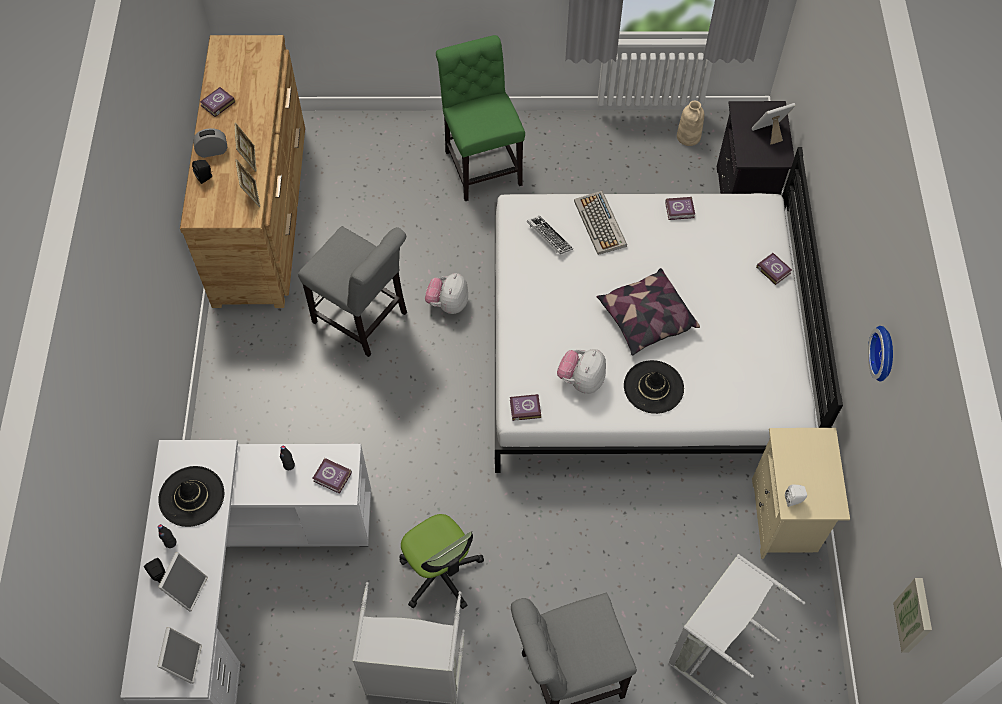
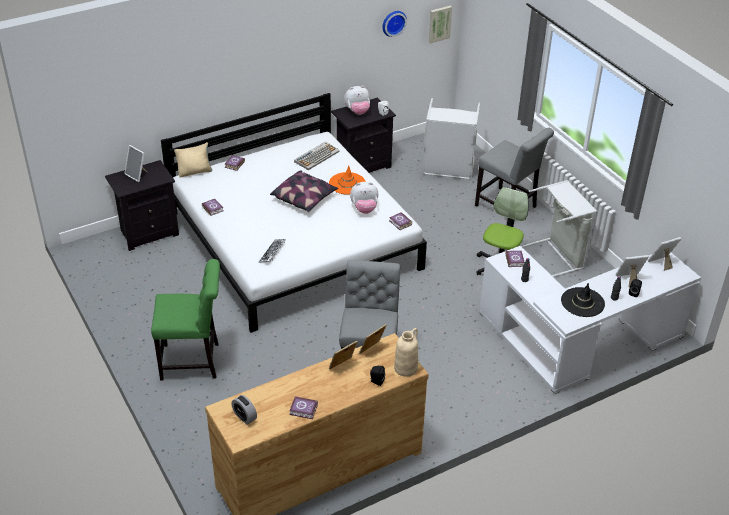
camera: 120 degrees left, 20 degrees down
alarm clock [193,128,227,158] -> alarm clock moved to [231,395,257,425]
plush toy [425,273,468,314] -> plush toy moved to [344,86,370,115]
green chair [436,35,525,201] -> green chair turned 135 degrees counterclockwise [151,259,220,381]
keyboard [574,191,627,255] -> keyboard moved to [294,142,340,170]
black hat [624,360,684,414] -> orange hat [329,166,366,195]
beige vase [677,101,704,146] -> beige vase moved to [394,328,418,377]
beige nightstand [752,428,850,559] -> black nightstand [331,97,396,173]
wall clock [868,326,893,382] -> wall clock moved to [383,11,407,37]
none -> beige pillow [174,142,212,178]

